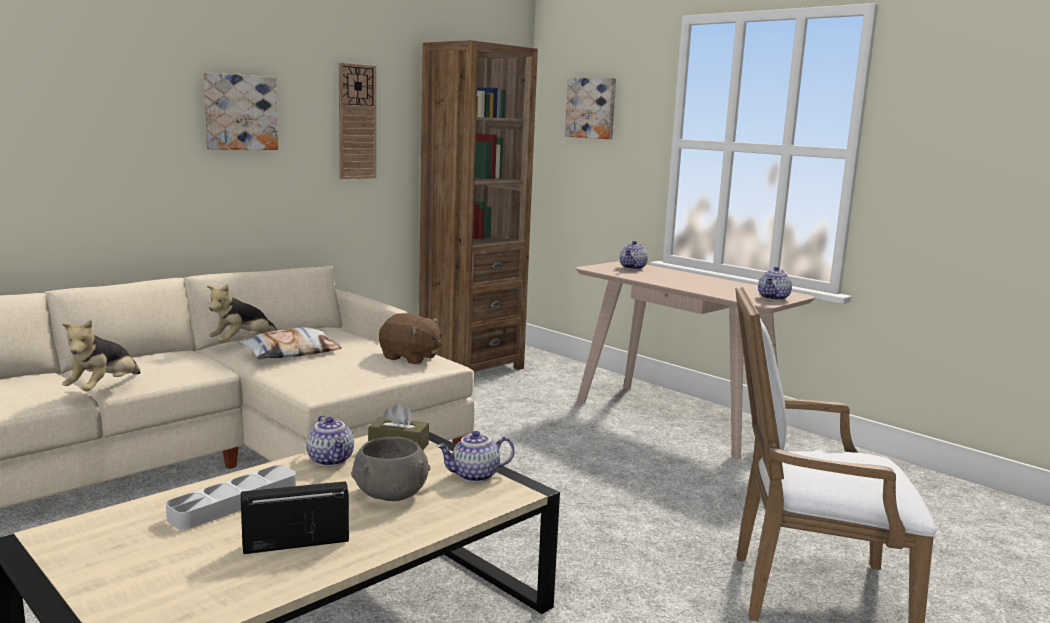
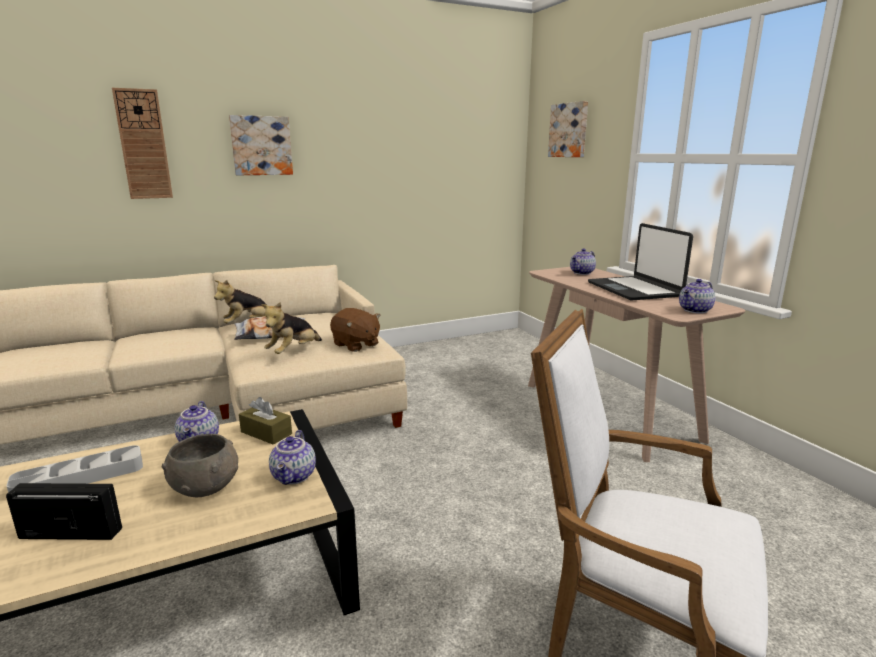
camera: 20 degrees right, 5 degrees up
plush toy [62,320,141,391] -> plush toy moved to [261,302,322,354]
wall clock [339,63,376,179] -> wall clock moved to [112,88,173,199]
brown bookcase [419,40,538,372] -> none
teapot [436,431,515,483] -> teapot turned 90 degrees counterclockwise [269,430,316,485]
none -> laptop [588,223,693,301]

